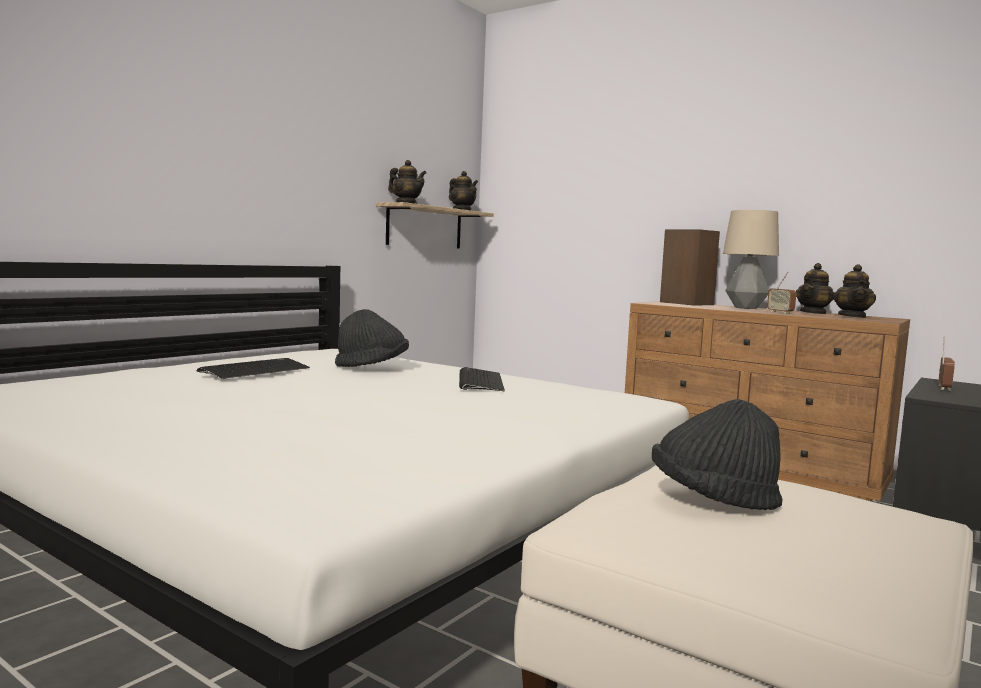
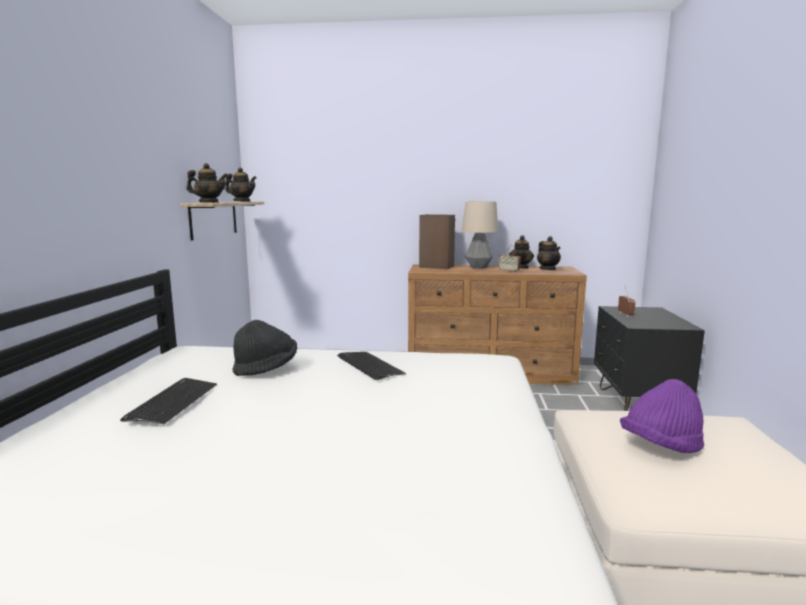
camera: 30 degrees left, 5 degrees up
black hat [652,399,782,510] -> purple hat [620,379,704,453]

